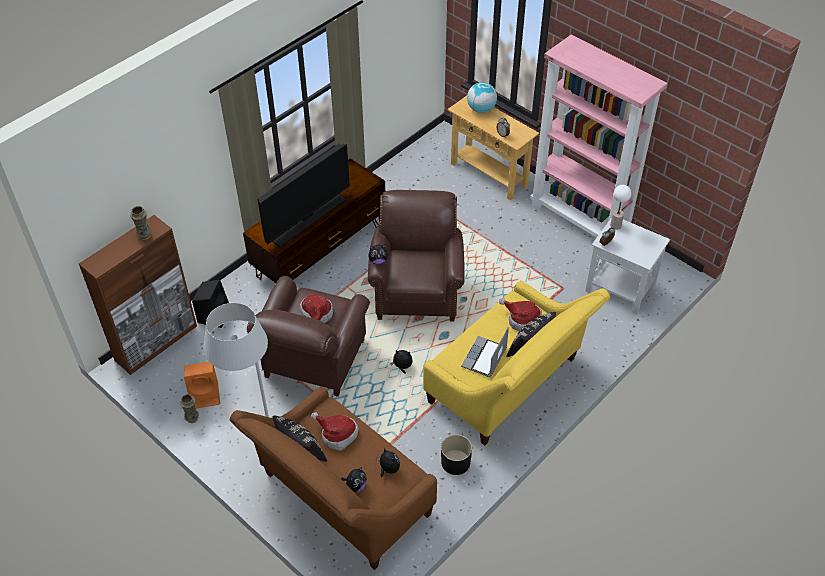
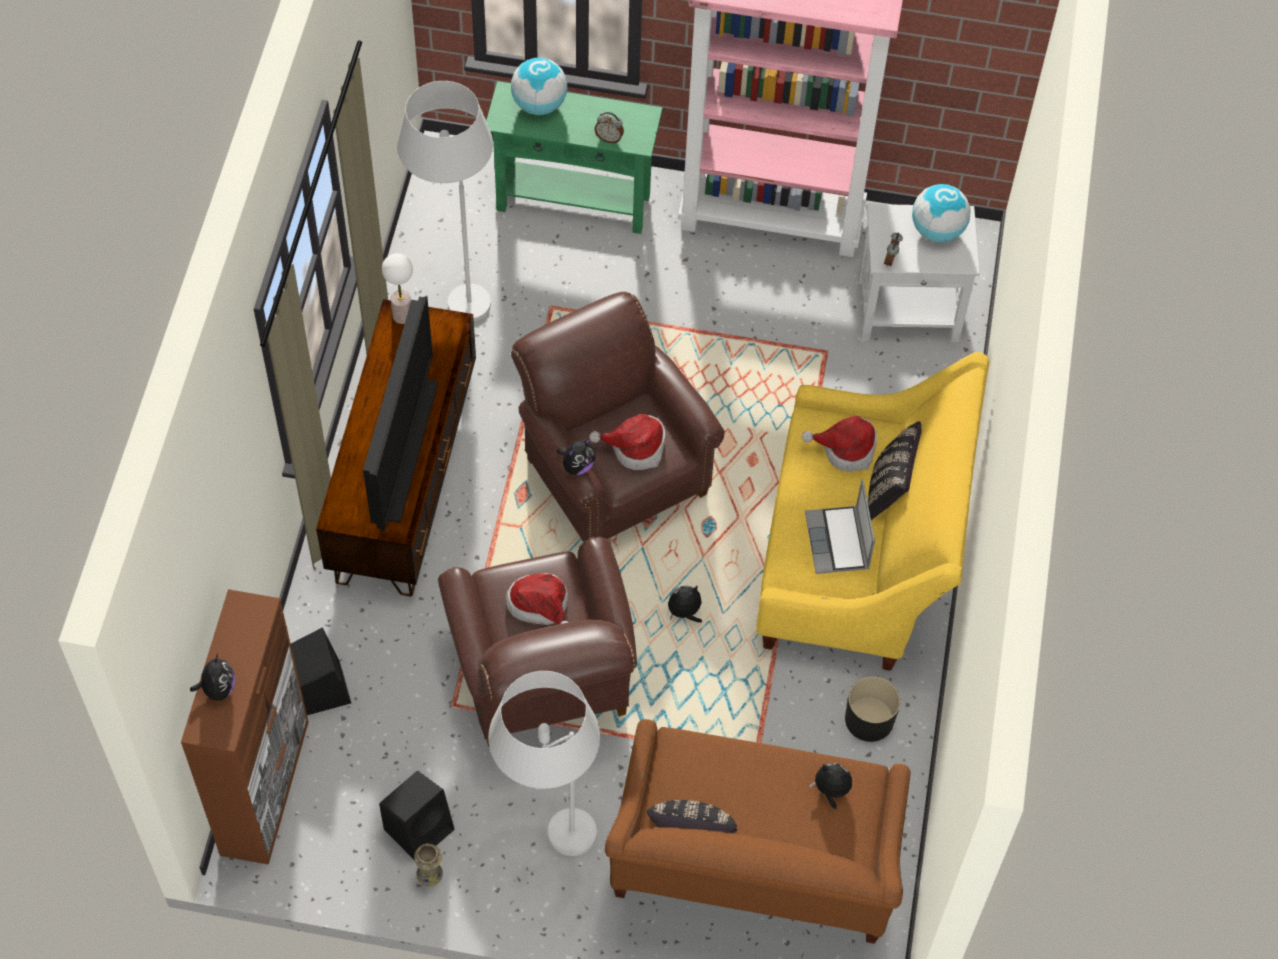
camera: 35 degrees left, 10 degrees up
vase [130,206,151,240] -> none
orange speaker [184,362,220,408] -> black speaker [379,771,454,859]
hat [311,412,359,451] -> hat moved to [589,414,666,470]
plush toy [341,466,367,492] -> plush toy moved to [190,654,235,701]
beige console table [447,96,539,200] -> green console table [486,81,663,234]
table lamp [610,185,631,230] -> table lamp moved to [382,253,413,324]
none -> white floor lamp [397,81,493,321]
none -> globe [912,184,970,243]

